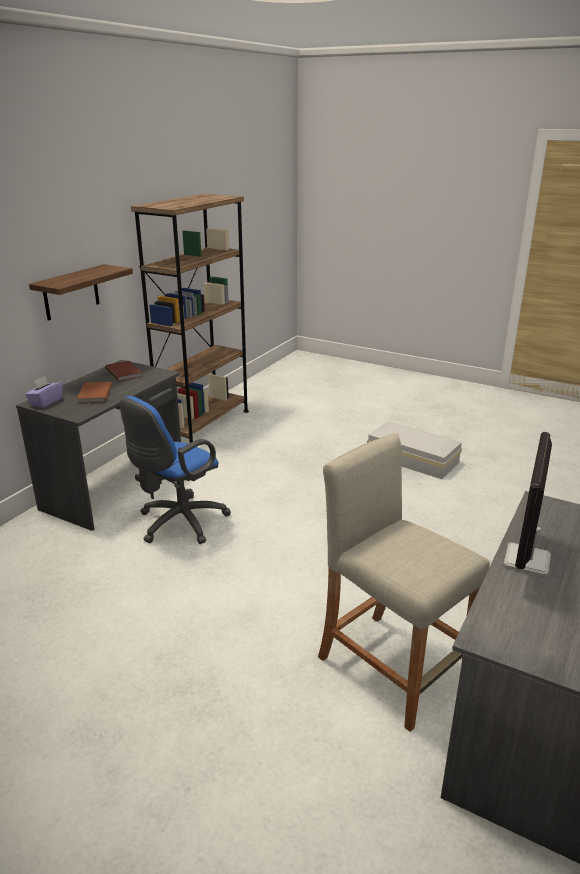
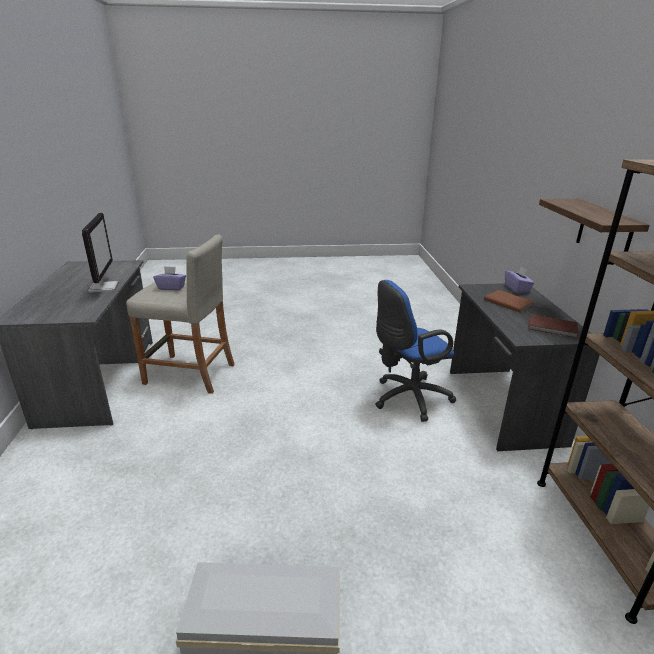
camera: 145 degrees right, 0 degrees up
blue office chair [120,396,231,544] -> blue office chair turned 120 degrees counterclockwise [375,280,456,422]
none -> purple tissue box [153,266,186,290]

